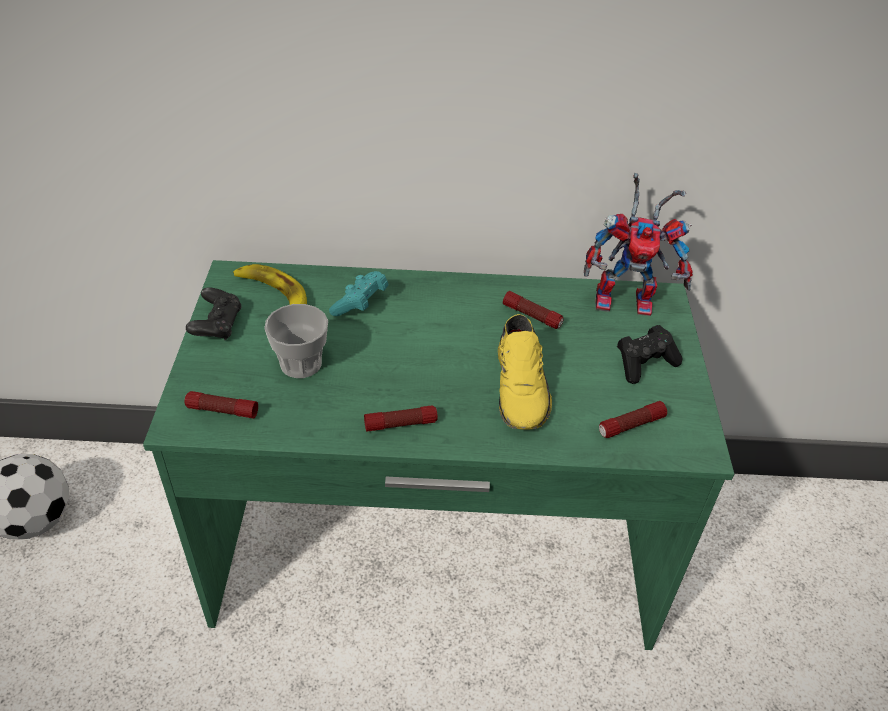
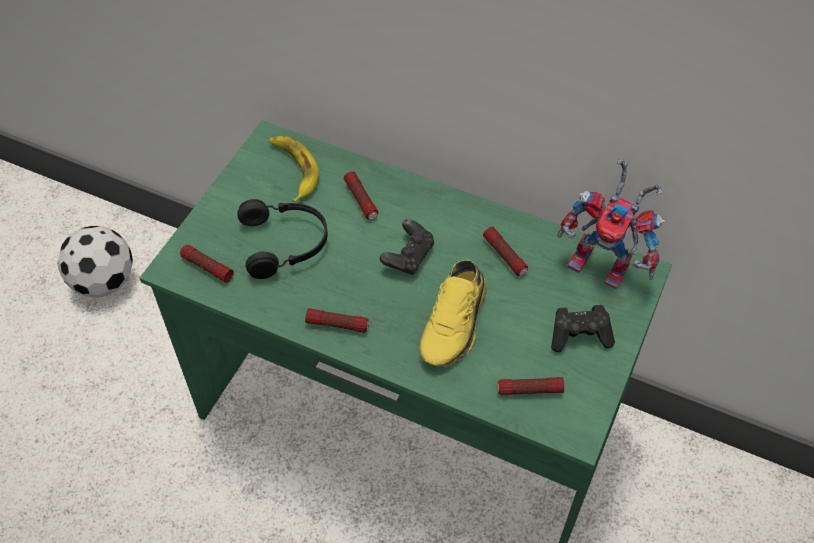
camera: 25 degrees right, 10 degrees up
black game controller [186,287,242,341] -> black game controller moved to [380,219,434,275]
cup [264,304,328,378] -> black headphones [237,199,328,279]
turquoise game controller [329,271,388,316] -> flashlight [344,171,378,220]

